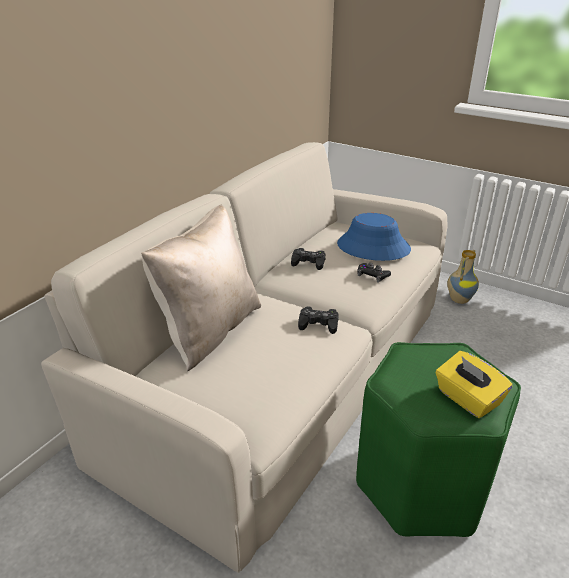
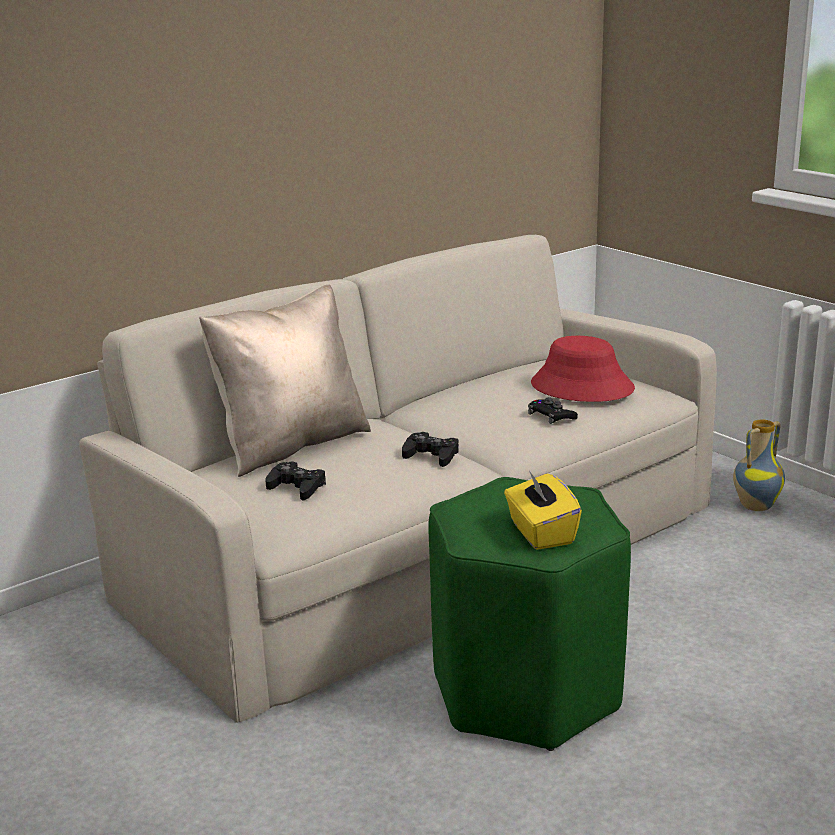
camera: 20 degrees right, 10 degrees down
black game controller [291,248,325,270] -> black game controller moved to [265,461,326,500]
blue hat [337,213,411,261] -> red hat [531,336,635,402]

